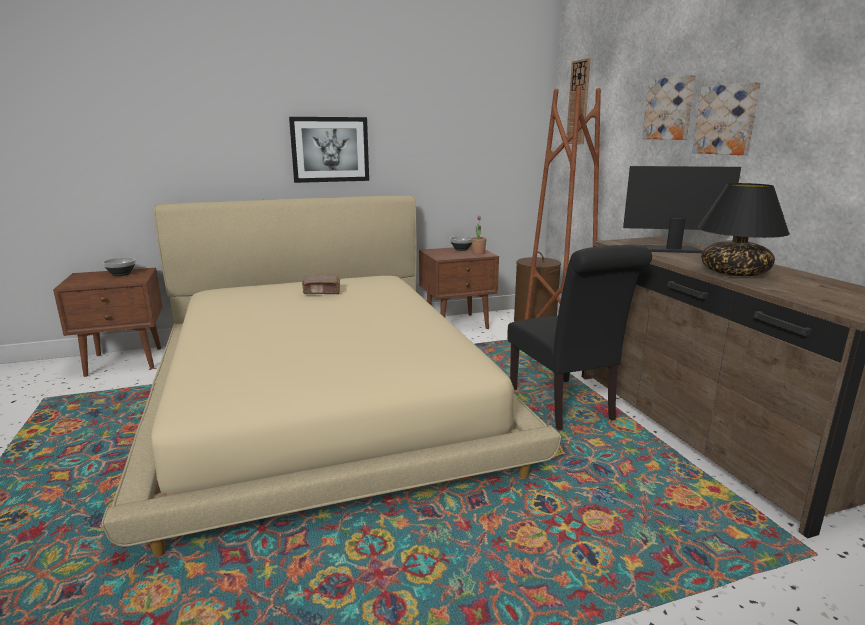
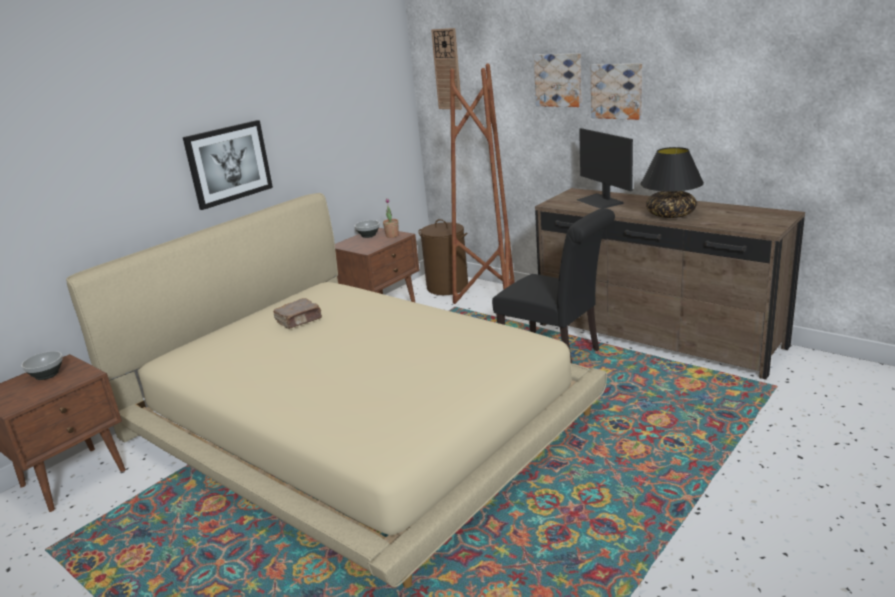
camera: 30 degrees left, 5 degrees up
monitor [623,166,741,253] -> monitor turned 90 degrees counterclockwise [577,128,633,209]

